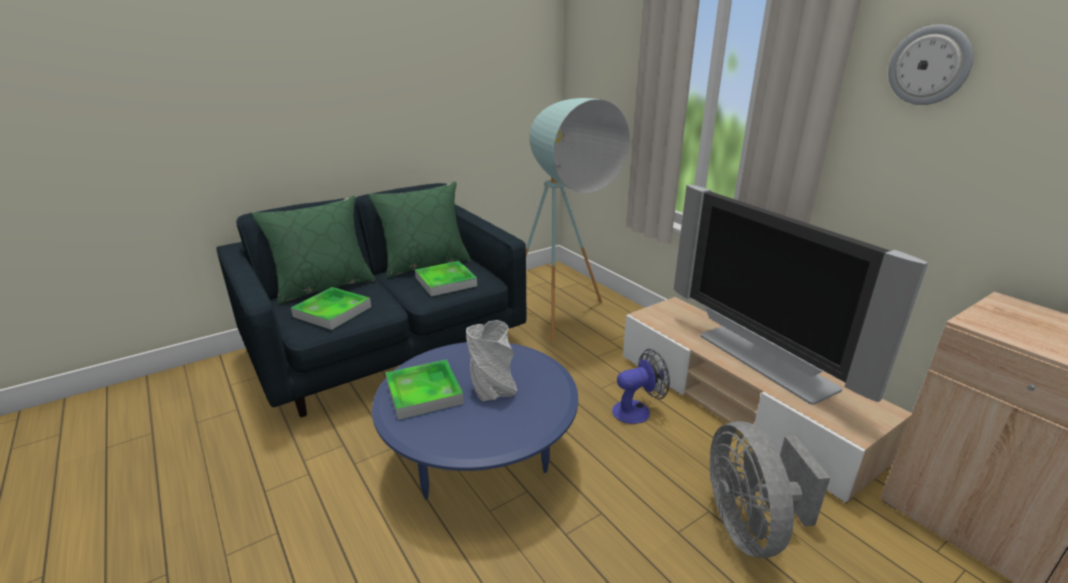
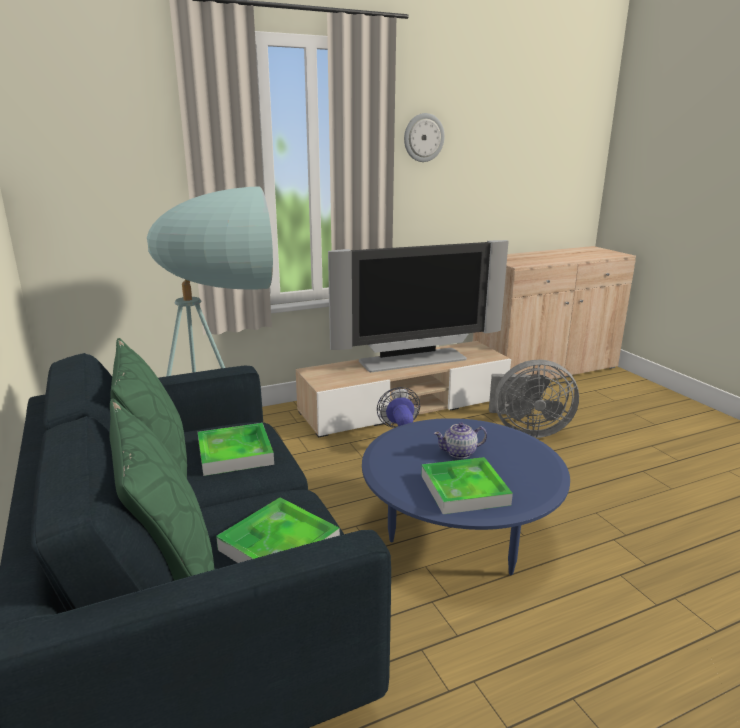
camera: 80 degrees left, 5 degrees down
grey vase [466,320,517,401] -> teapot [434,423,487,458]

